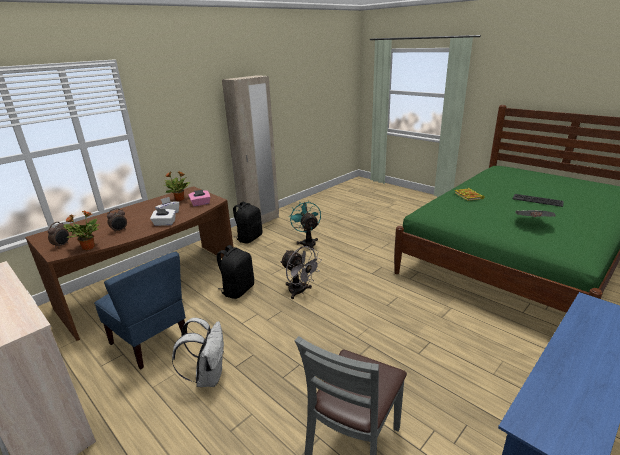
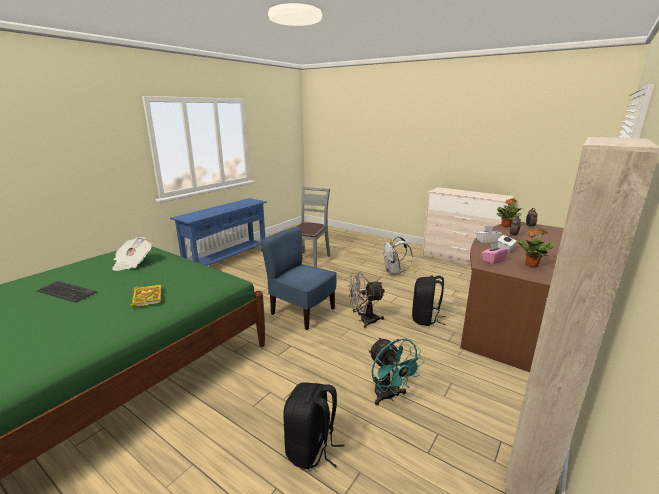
camera: 170 degrees right, 5 degrees down
blue chair [94,251,187,370] -> blue chair moved to [260,227,336,330]
black backpack [233,202,262,244] -> black backpack moved to [283,382,344,469]
grey fan [280,246,322,299] -> grey fan turned 45 degrees counterclockwise [348,272,385,328]

